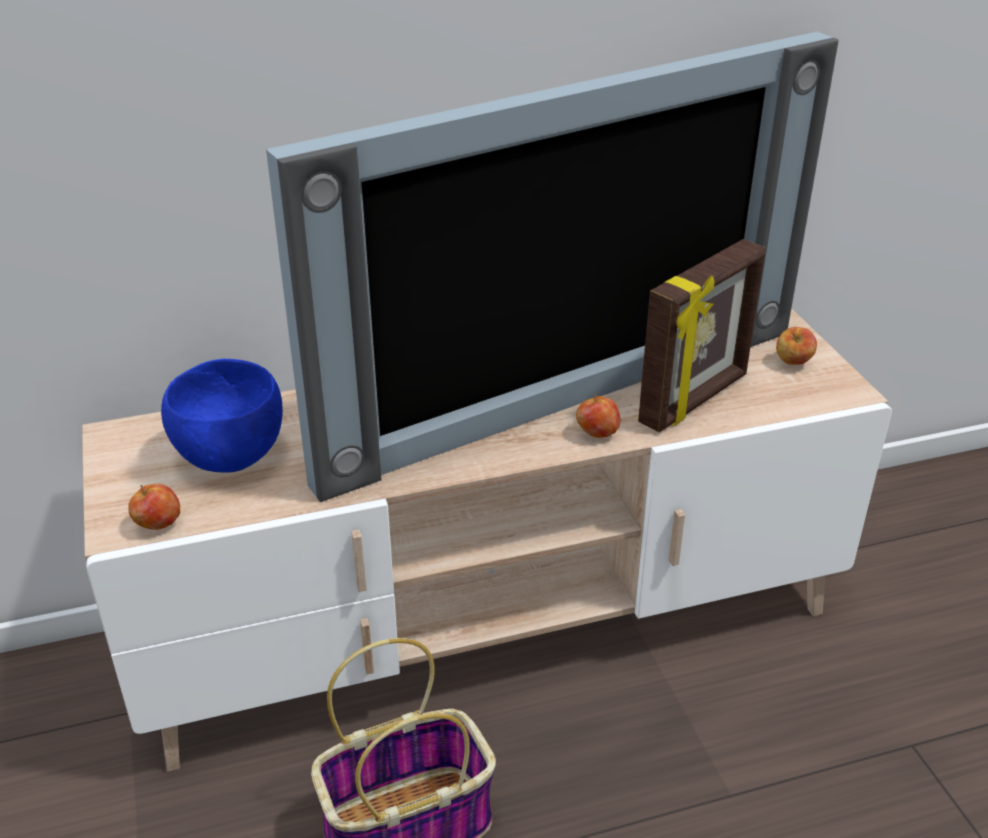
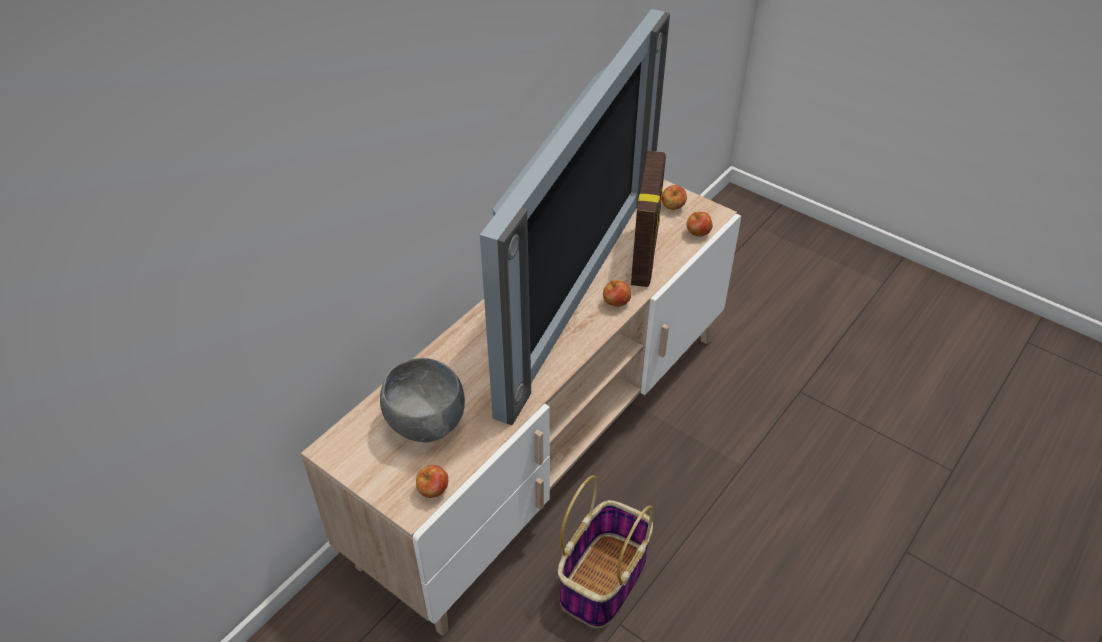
camera: 35 degrees left, 10 degrees up
blue bowl [161,358,283,473] -> grey bowl [380,358,465,443]
none -> apple [686,212,713,236]

